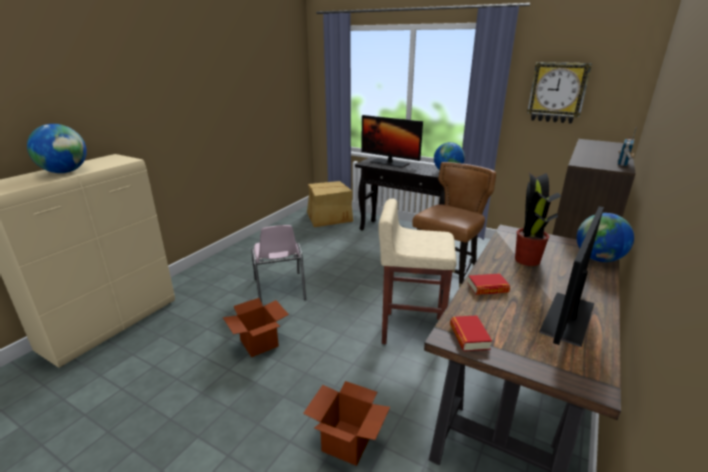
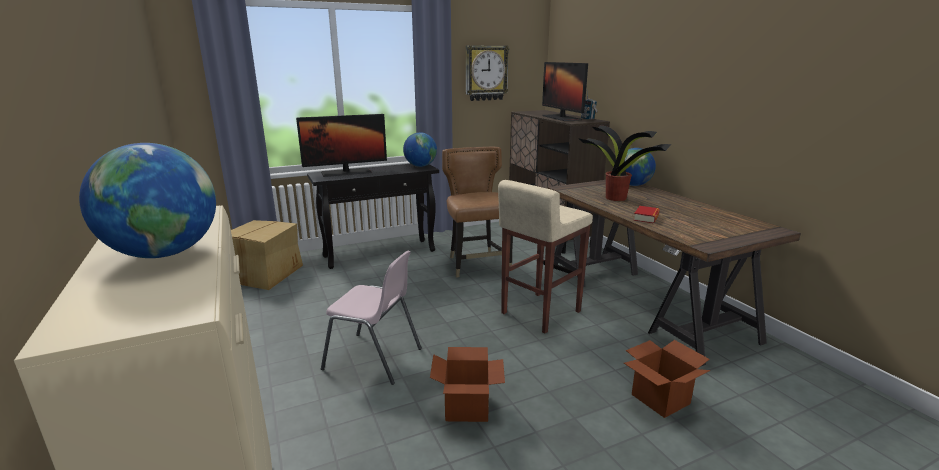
camera: 55 degrees left, 5 degrees down
book [450,315,492,351] -> none
monitor [539,206,604,347] -> monitor moved to [542,62,588,121]

